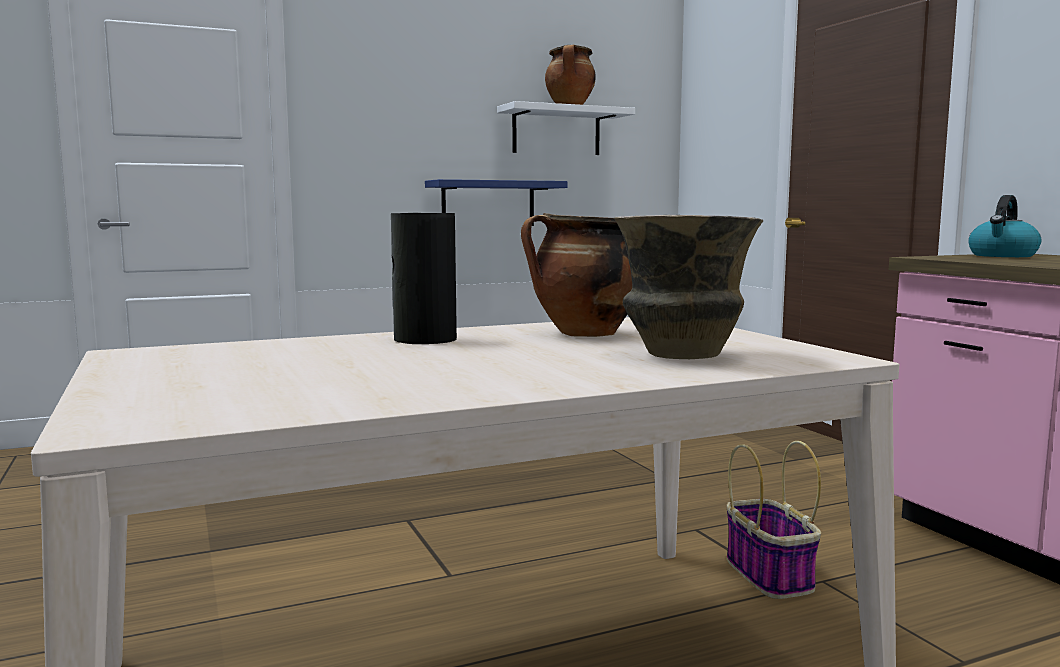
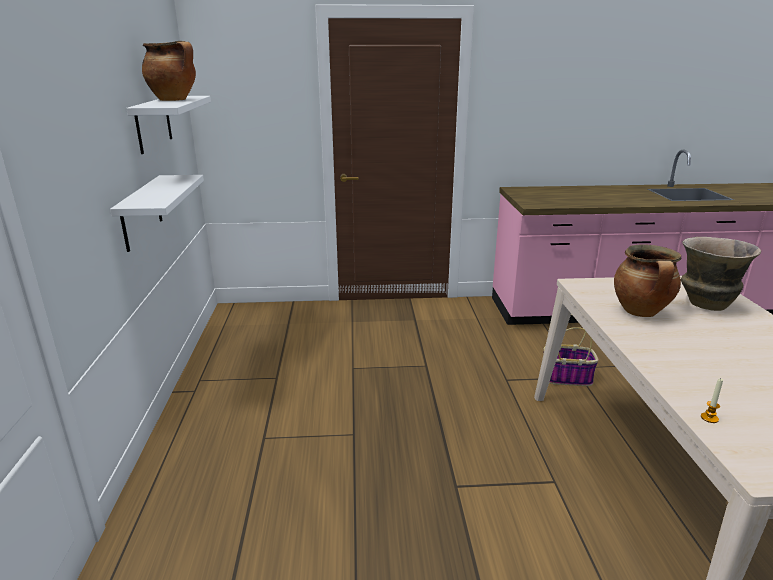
camera: 70 degrees left, 15 degrees up
vase [391,213,457,344] -> none
blue shelf [425,179,567,226] -> white shelf [110,175,204,252]
kettle [968,195,1041,257] -> none
none -> candle [701,379,723,423]

